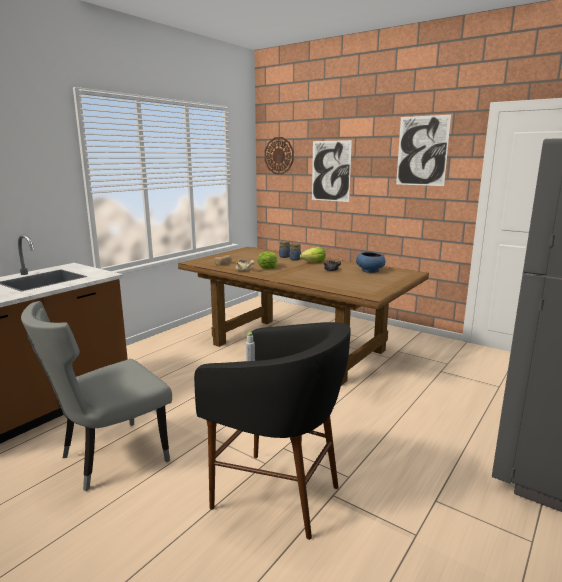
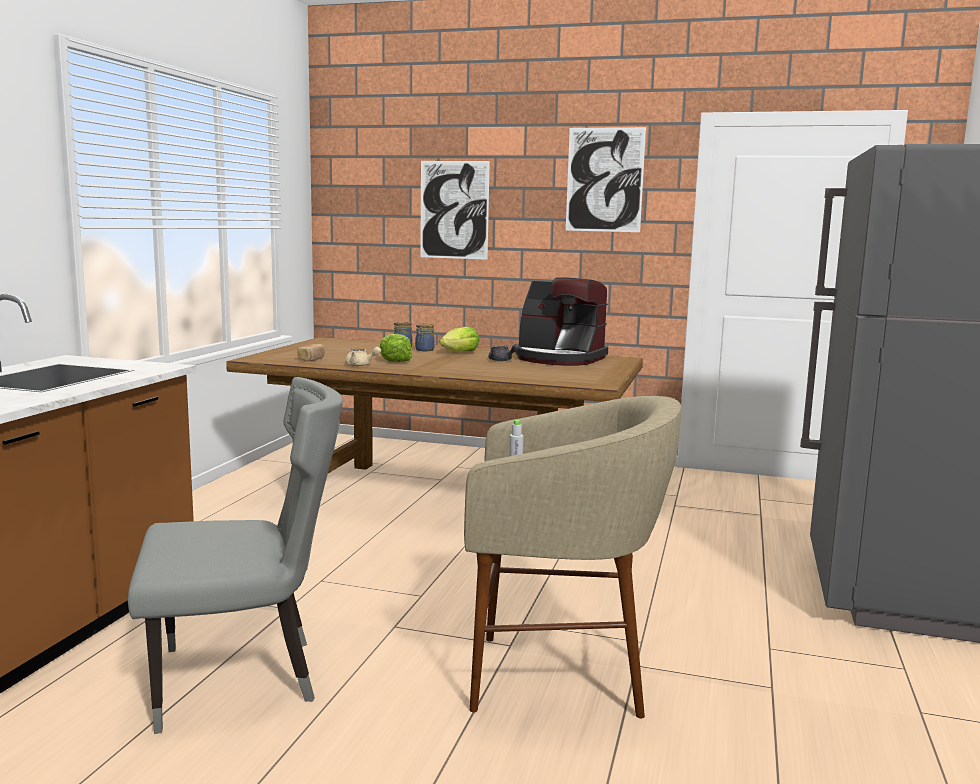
camera: 20 degrees left, 5 degrees down
grey chair [21,301,172,491] -> grey chair turned 135 degrees counterclockwise [128,377,343,734]
black stool [194,322,351,540] -> beige stool [464,396,681,718]
wall clock [264,137,294,175] -> none
blue bowl [356,252,386,273] -> coffee machine [515,277,608,366]

